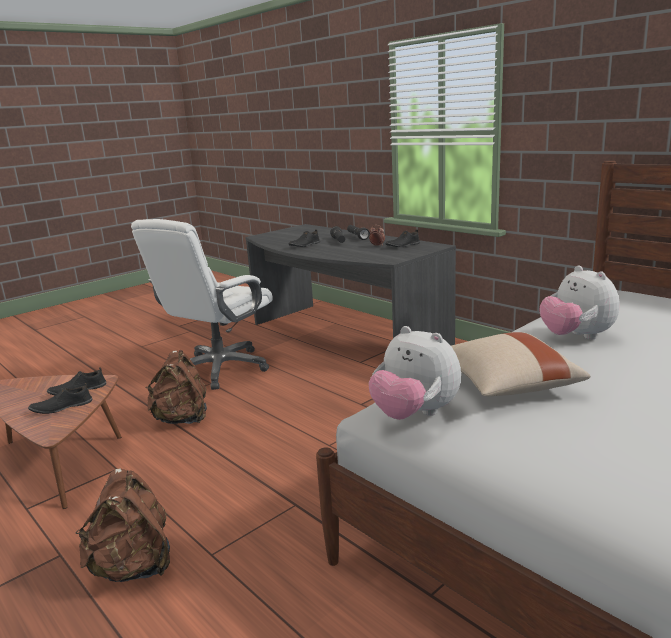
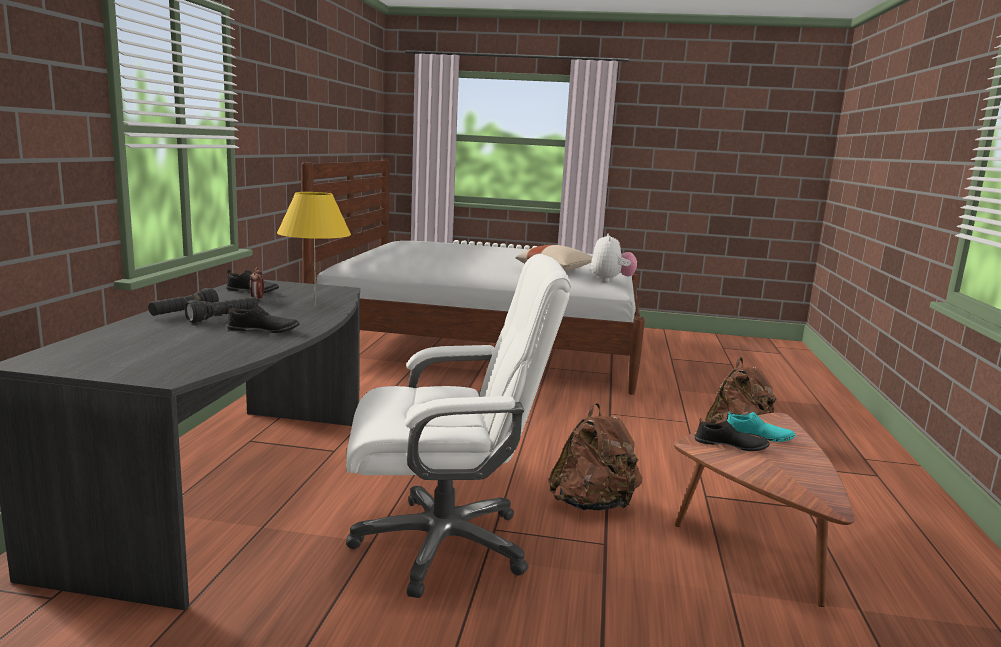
camera: 130 degrees left, 5 degrees down
black shoe [28,383,92,414] -> turquoise shoe [726,409,796,442]
plush toy [539,266,619,339] -> none
none -> yellow table lamp [277,192,351,307]

